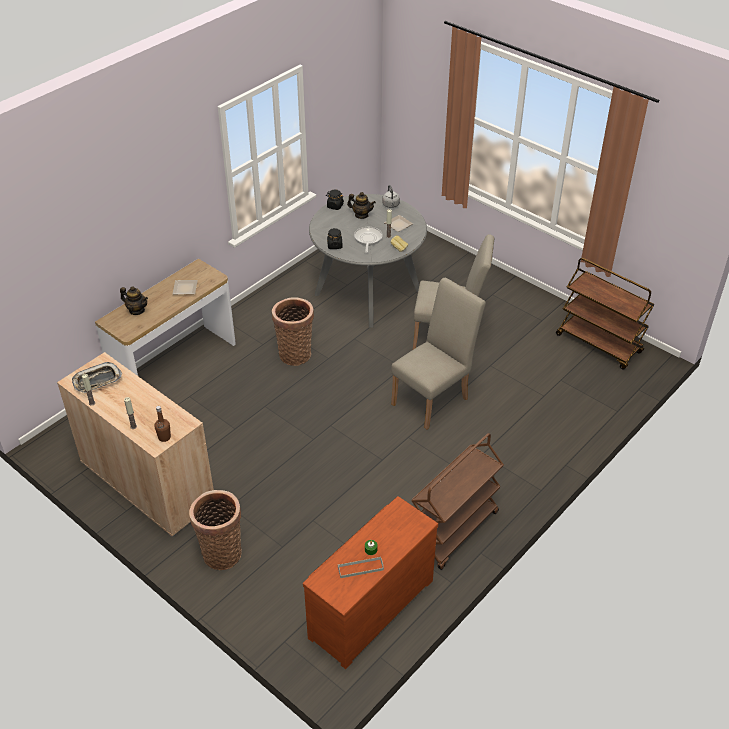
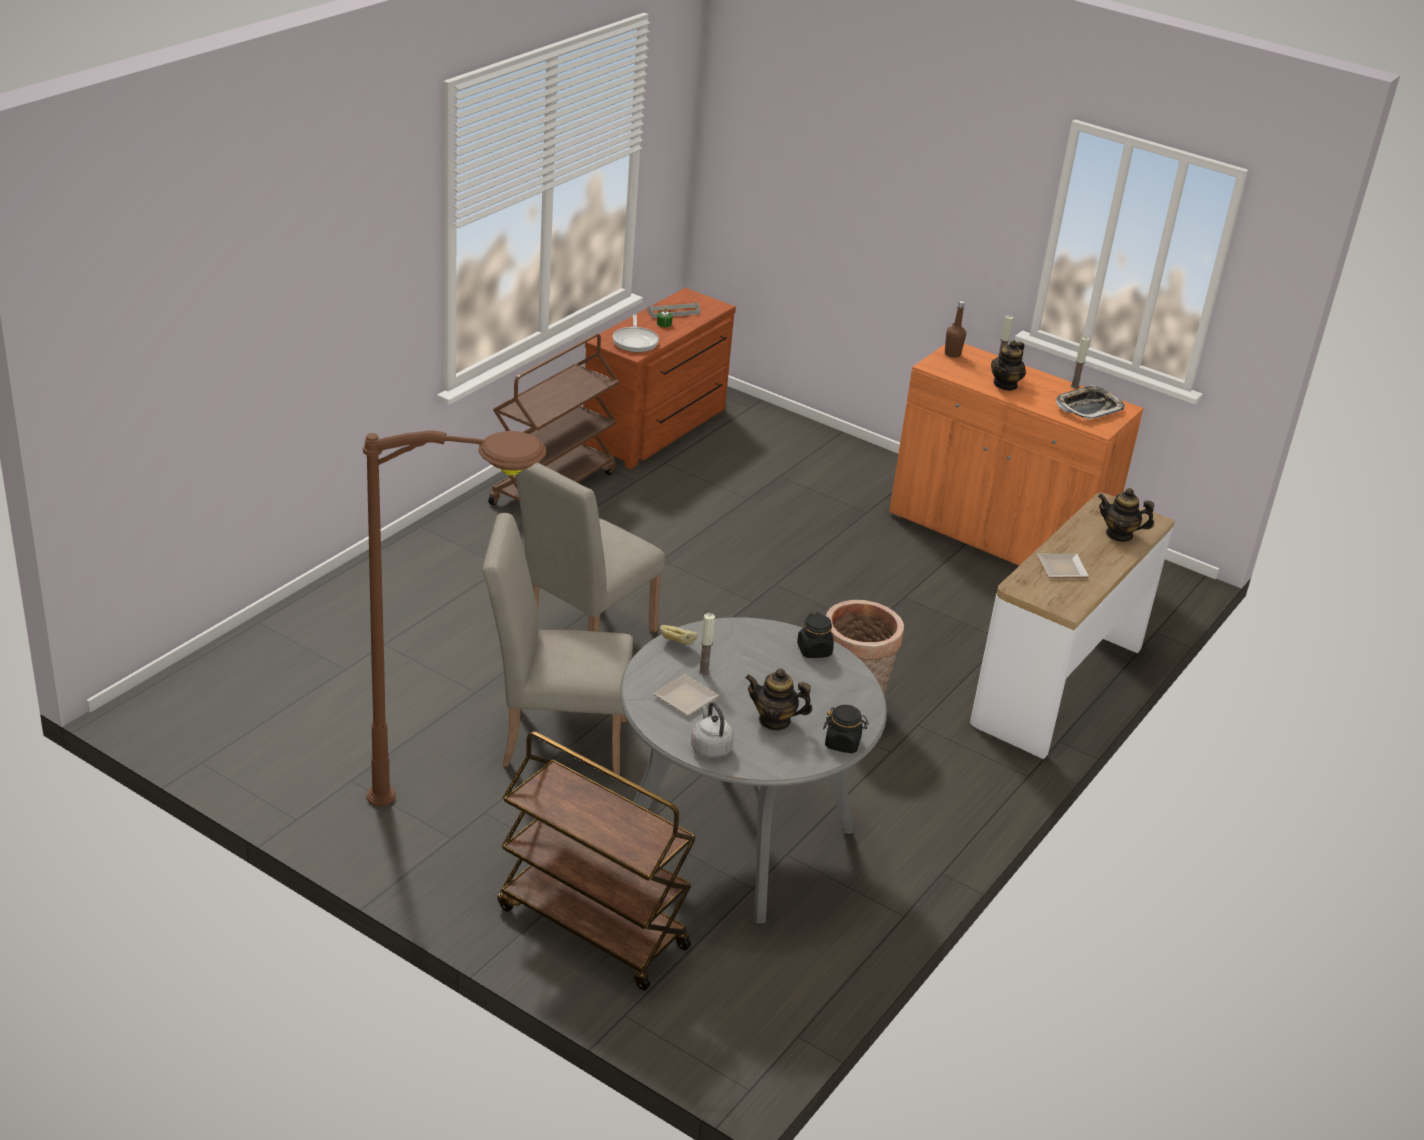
camera: 170 degrees right, 10 degrees down
beige cabinet [57,352,214,537] -> orange cabinet [889,344,1144,566]
basket [189,490,242,570] -> none
frying pan [354,227,383,253] -> frying pan moved to [613,314,659,352]
brown cart [556,258,654,370] -> brown cart moved to [498,731,696,990]
none -> brown floor lamp [363,431,546,806]
none -> teapot [991,340,1026,391]

